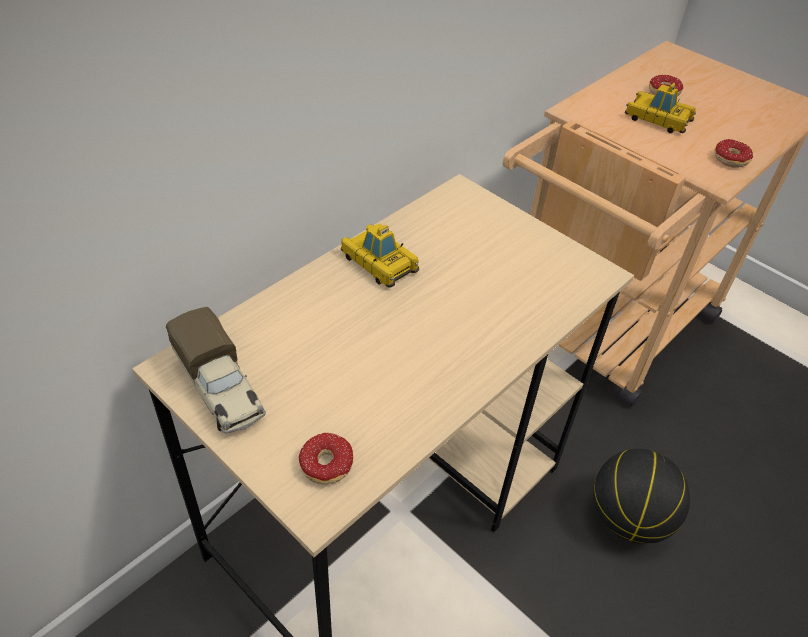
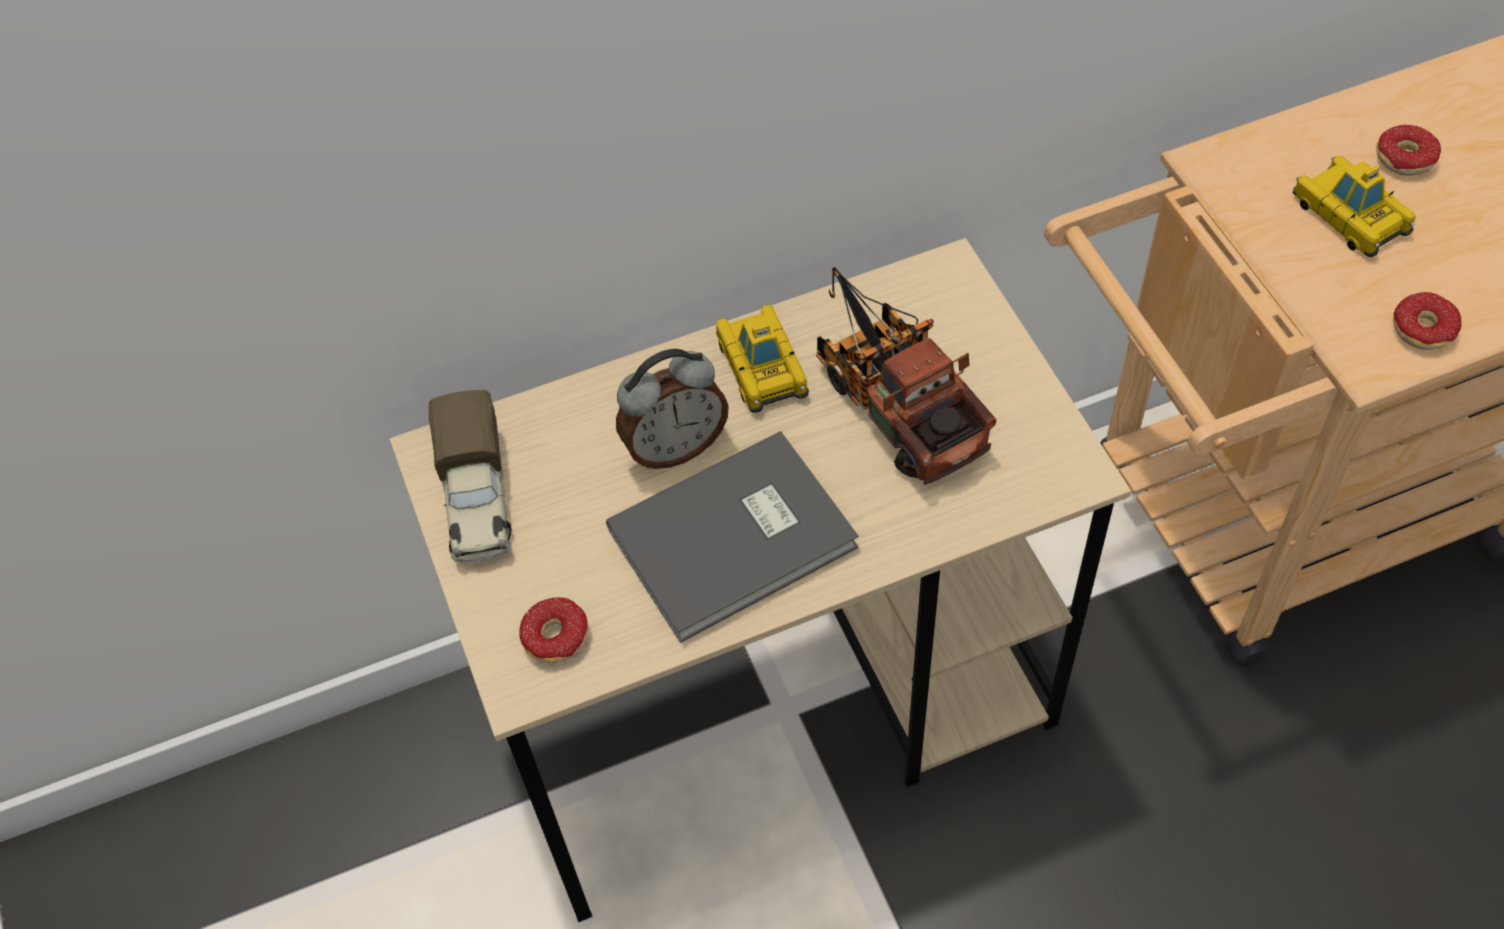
camera: 30 degrees right, 10 degrees up
basketball [593,449,690,544] -> none
none -> grey book [606,431,859,643]
none -> alarm clock [616,349,729,469]
none -> toy truck [816,267,996,485]

